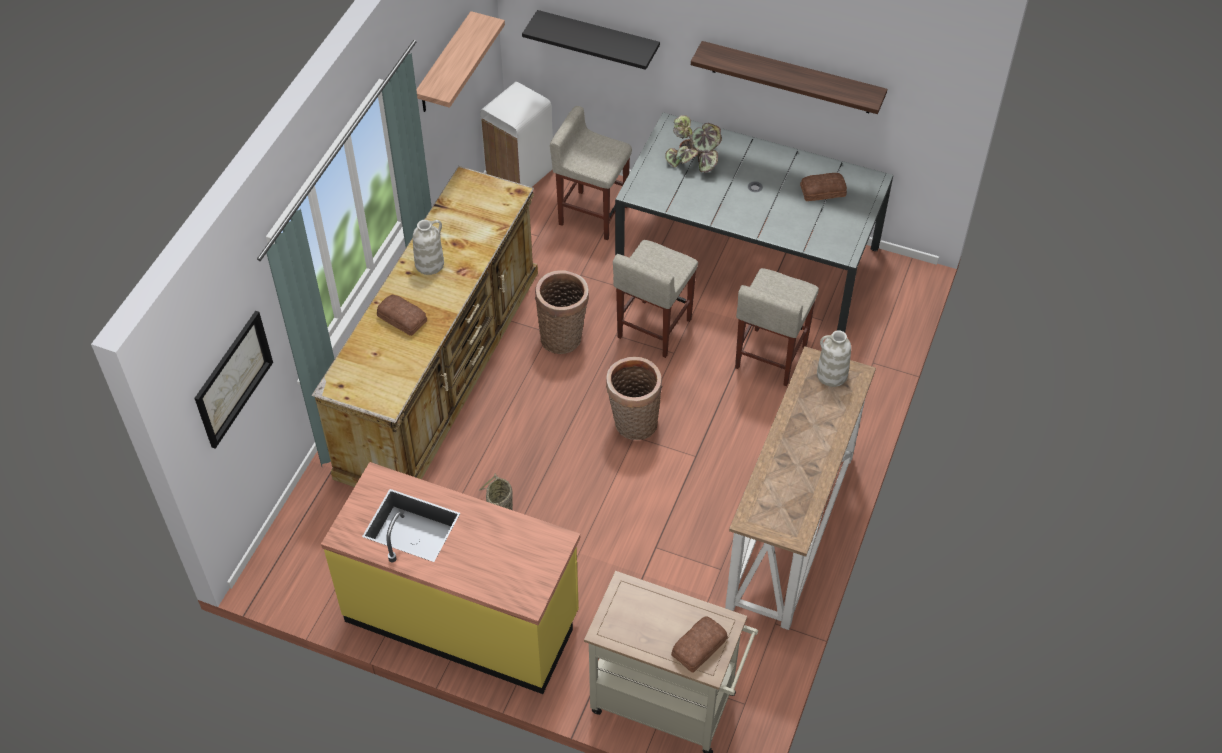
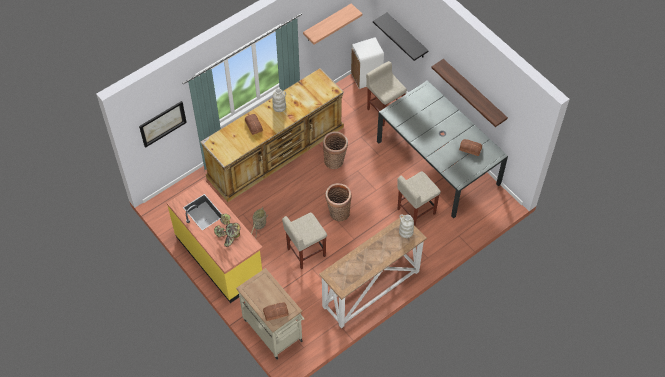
camera: 30 degrees right, 5 degrees up
beige stool [613,240,698,358] -> beige stool moved to [282,212,327,269]
potted plant [665,115,722,173] -> potted plant moved to [214,213,241,247]

